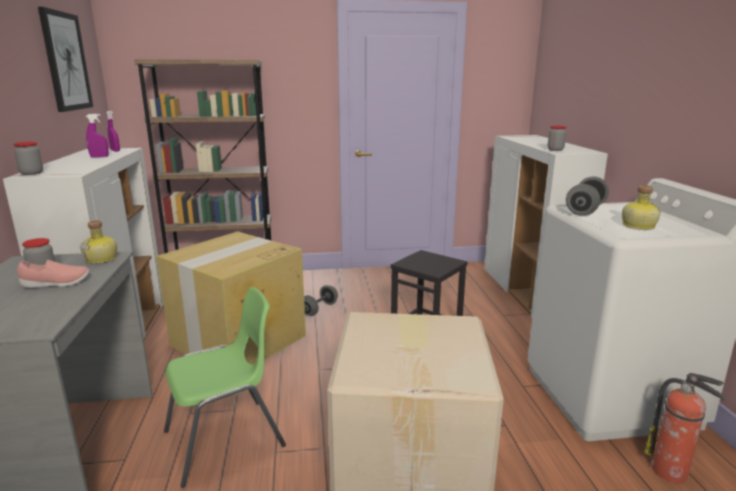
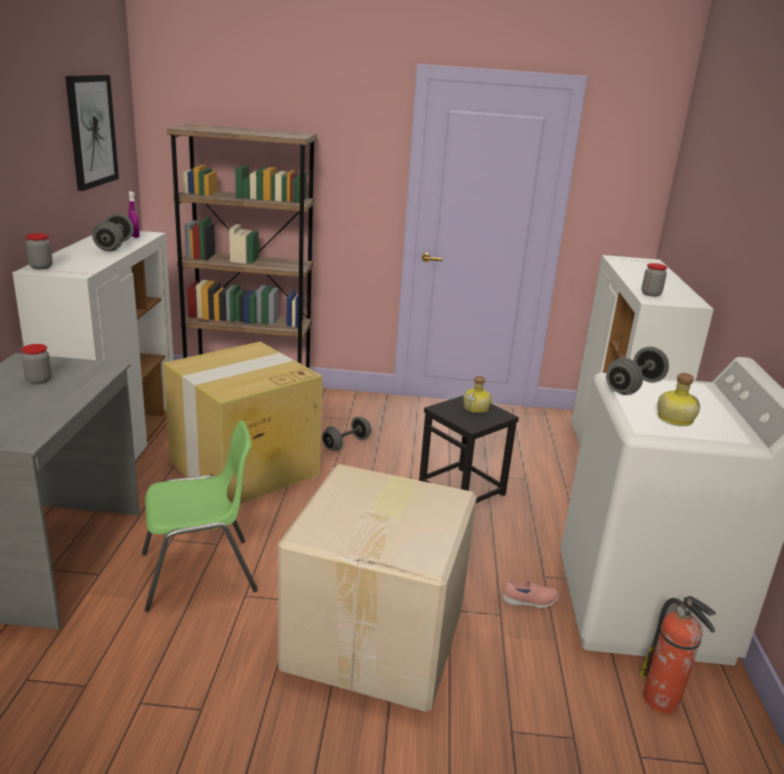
camera: 10 degrees right, 5 degrees up
pink shoe [17,260,89,288] -> pink shoe moved to [502,580,559,608]
bottle [80,220,117,264] -> bottle moved to [463,376,492,413]
purple spray bottle [86,114,109,158] -> grey dumbbell [92,213,134,251]

